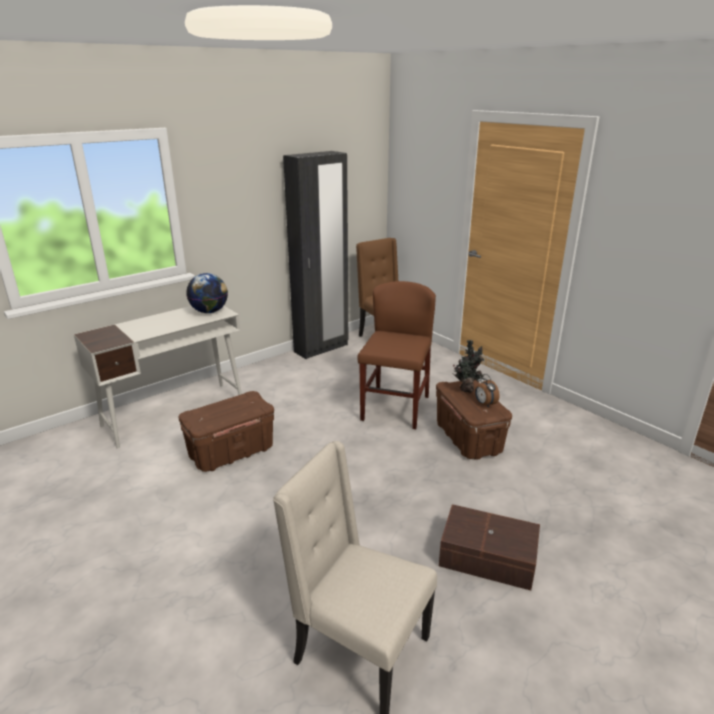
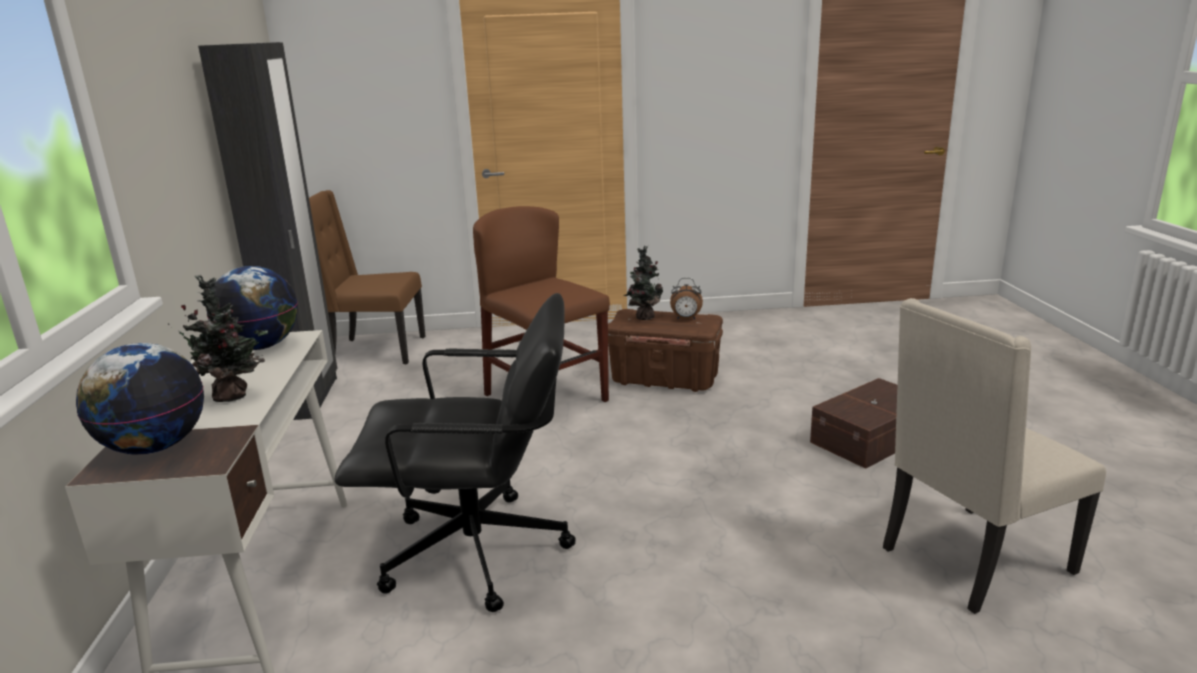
camera: 55 degrees left, 5 degrees down
brown storage box [178,391,274,472] -> black office chair [335,293,576,612]
none -> globe [76,343,204,454]
none -> potted plant [168,275,268,402]

